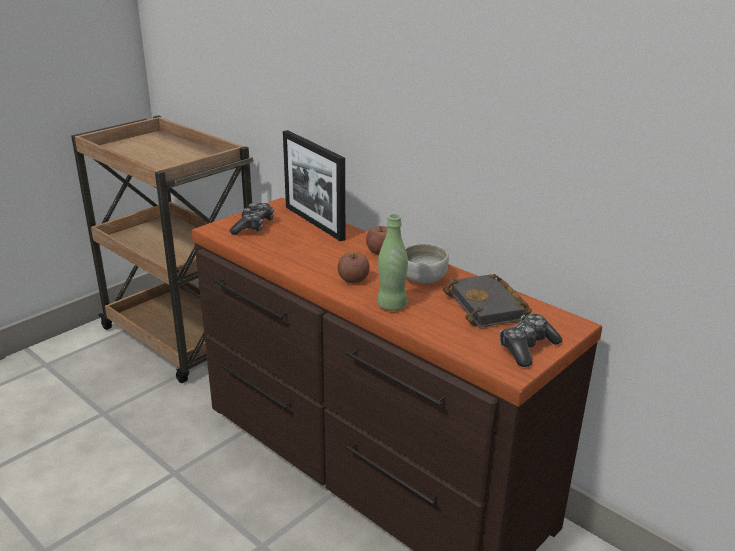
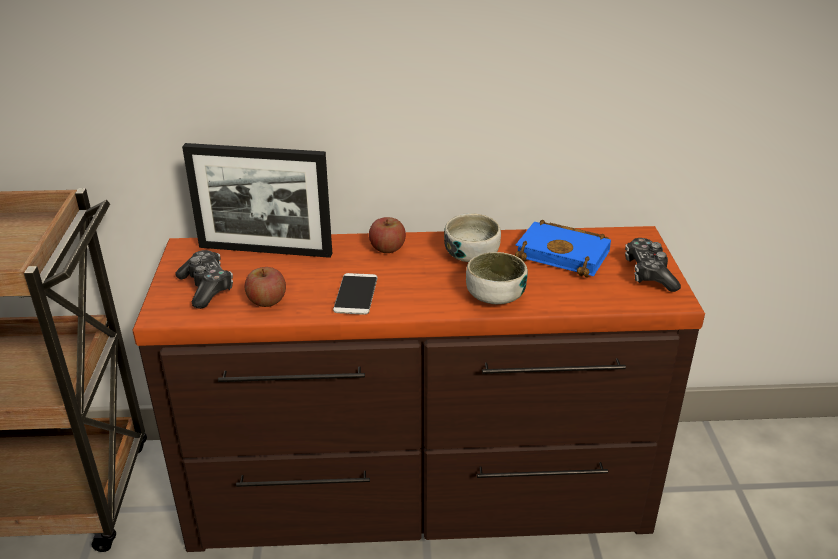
camera: 45 degrees left, 5 degrees up
apple [338,252,370,283] -> apple moved to [245,267,286,307]
green bottle [378,214,408,311] -> bowl [466,252,528,304]
black book [442,274,532,327] -> blue book [515,219,611,278]
none -> phone [333,273,377,315]

